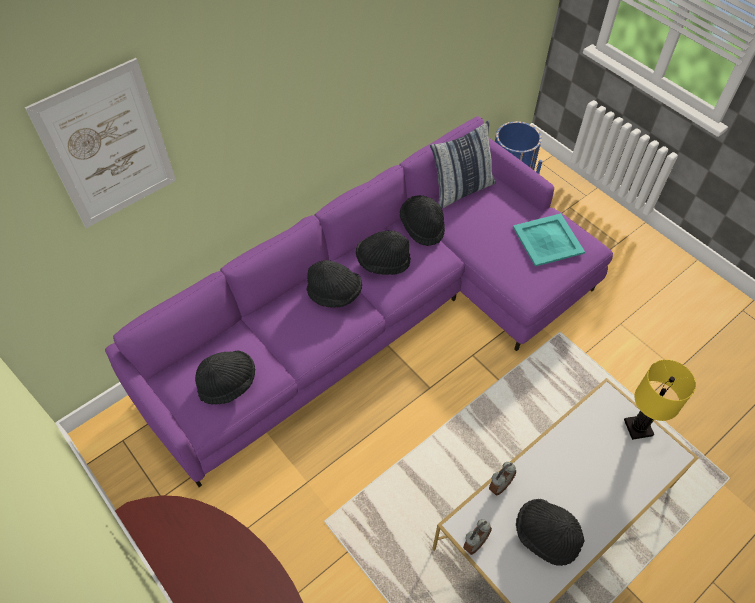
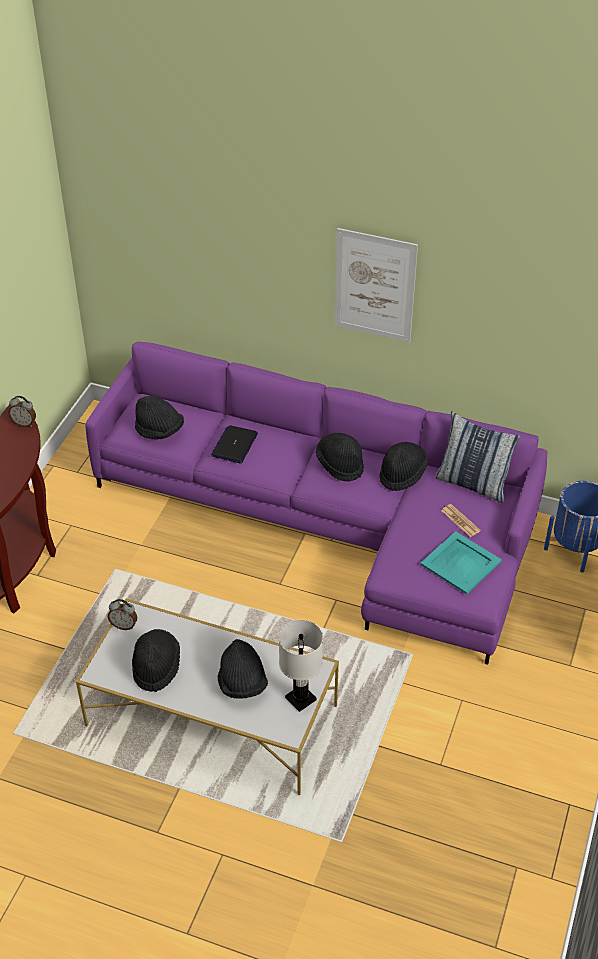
camera: 60 degrees right, 10 degrees down
picture [25,58,176,228] -> picture moved to [334,228,418,342]
black hat [307,260,362,308] -> black hat moved to [218,639,268,699]
alarm clock [489,462,516,495] -> alarm clock moved to [8,396,36,427]
yellow table lamp [624,360,696,440] -> white table lamp [279,620,323,712]
none -> laptop [211,425,258,463]
none -> newspaper [441,504,481,537]

